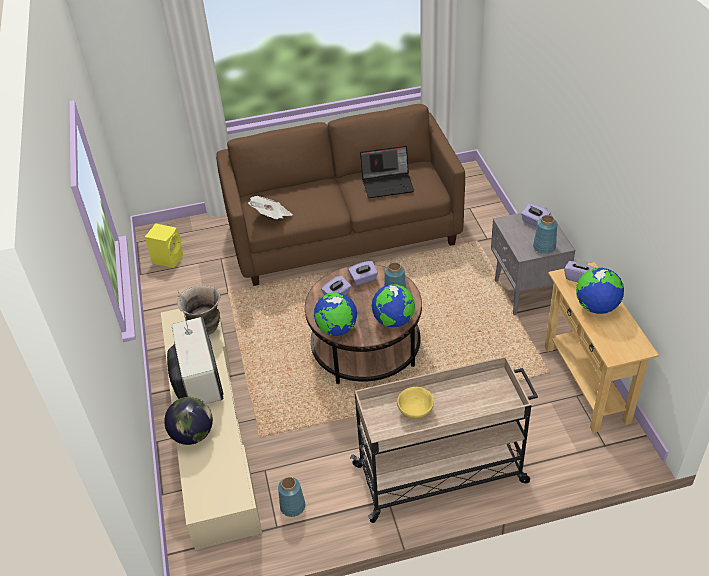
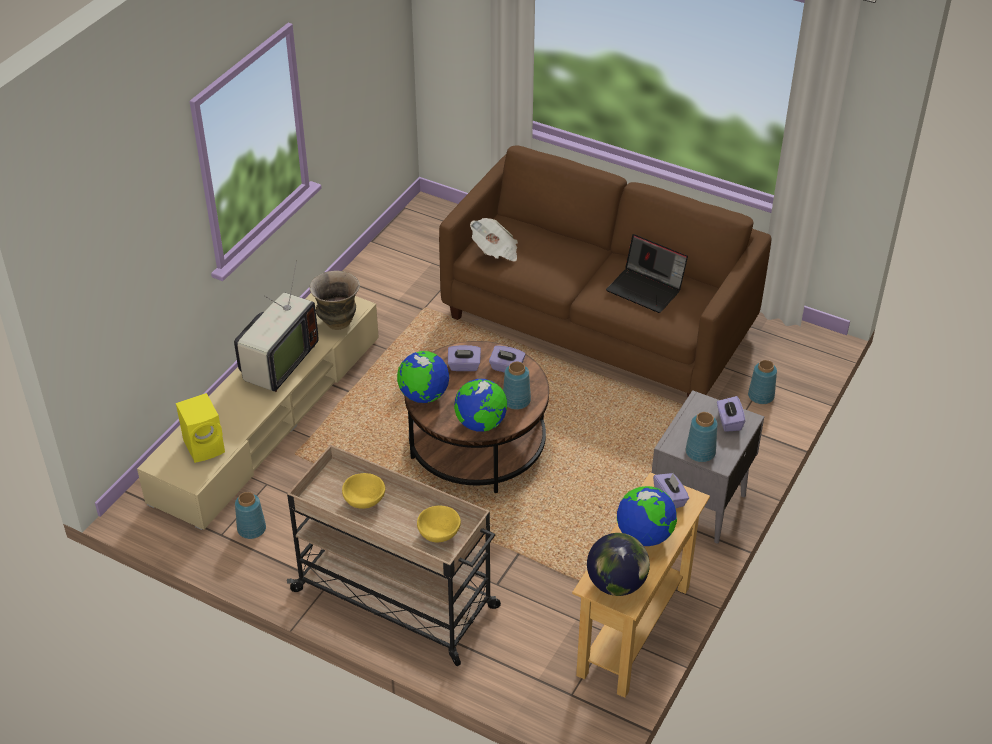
camera: 40 degrees right, 0 degrees up
yellow speaker [145,223,183,268] -> yellow speaker moved to [176,393,225,463]
globe [164,397,213,445] -> globe moved to [587,533,650,596]
none -> yellow bowl [417,505,461,542]
none -> blue vase [748,360,777,404]

